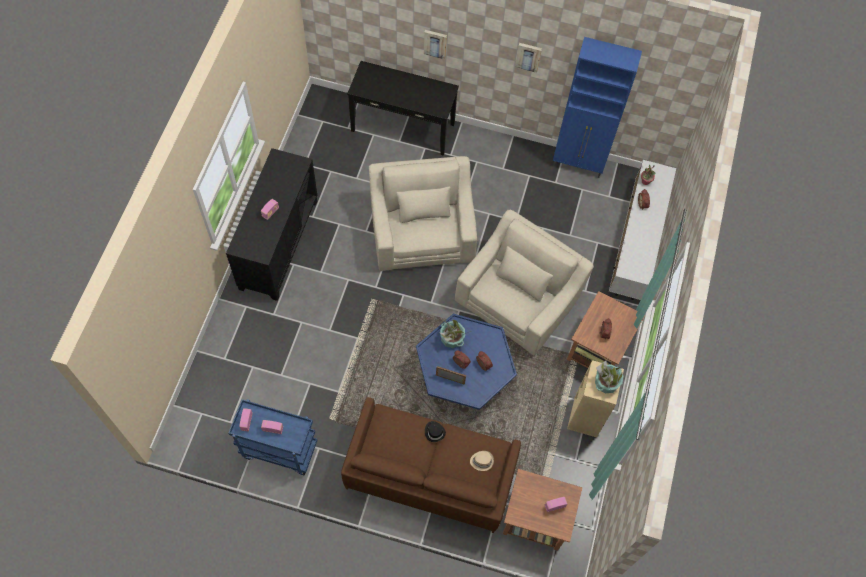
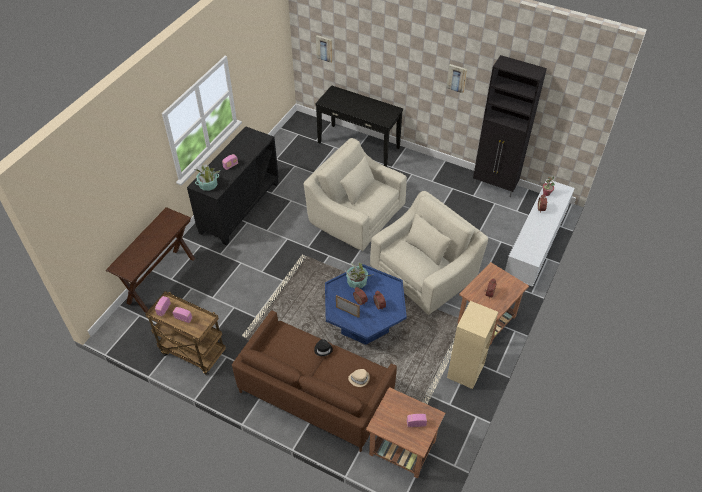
camera: 15 degrees right, 15 degrees down
blue cart [228,399,317,475] -> brown cart [145,291,226,376]
beige armchair [369,156,477,271] -> beige armchair turned 60 degrees counterclockwise [304,138,407,251]
picture [424,30,447,60] -> picture moved to [316,35,333,63]
blue cabinet [553,37,642,178] -> black cabinet [473,55,547,197]
potted plant [595,361,623,393] -> potted plant moved to [195,164,220,191]
none -> brown console table [106,207,195,313]

